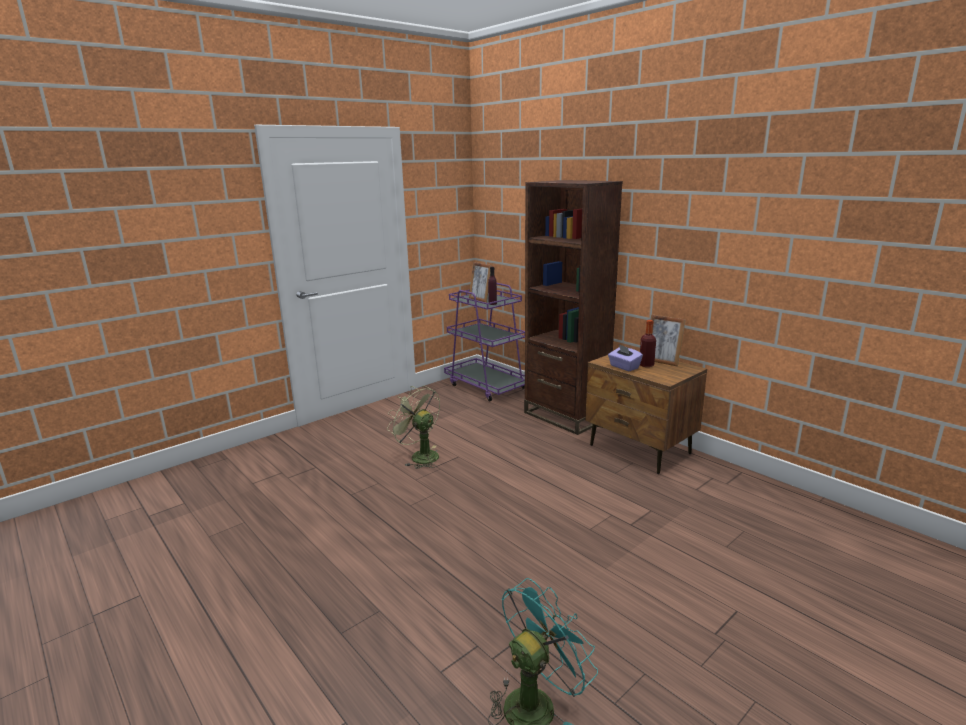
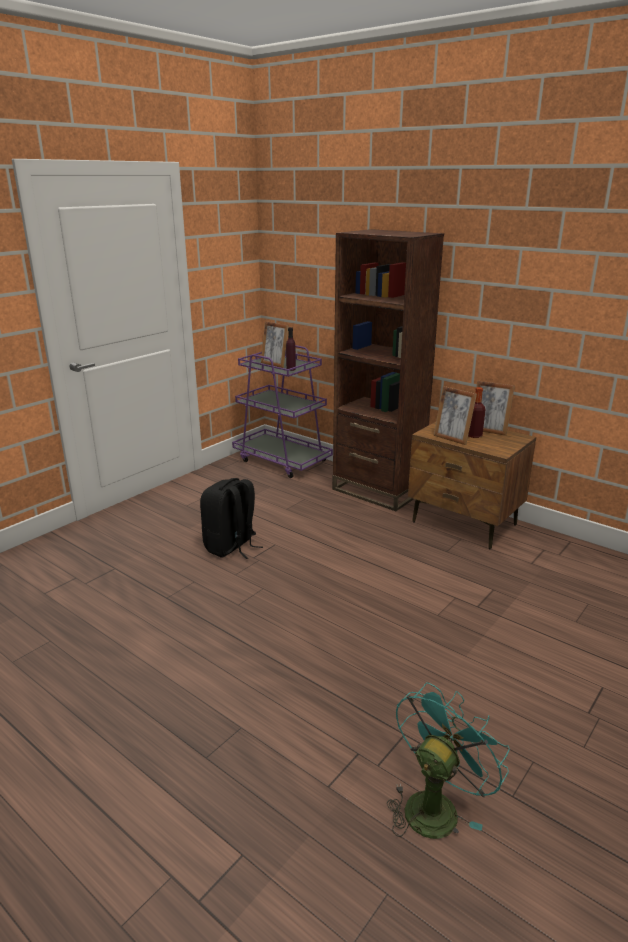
camera: 10 degrees left, 5 degrees up
green fan [387,386,440,469] -> black backpack [200,478,263,559]
purple tissue box [608,345,643,371] -> picture frame [433,386,477,445]

